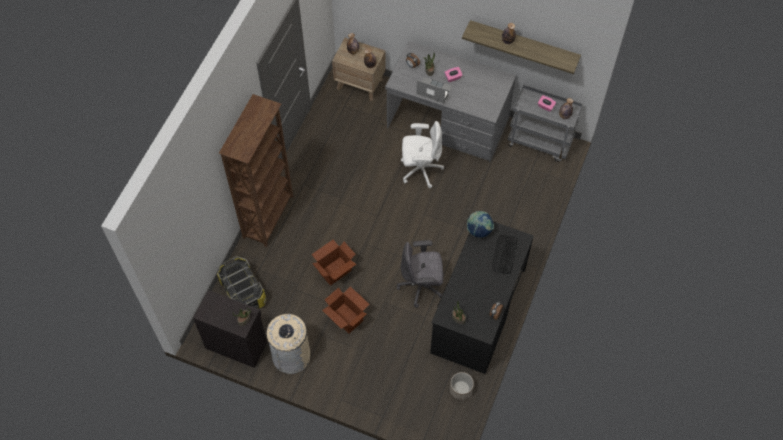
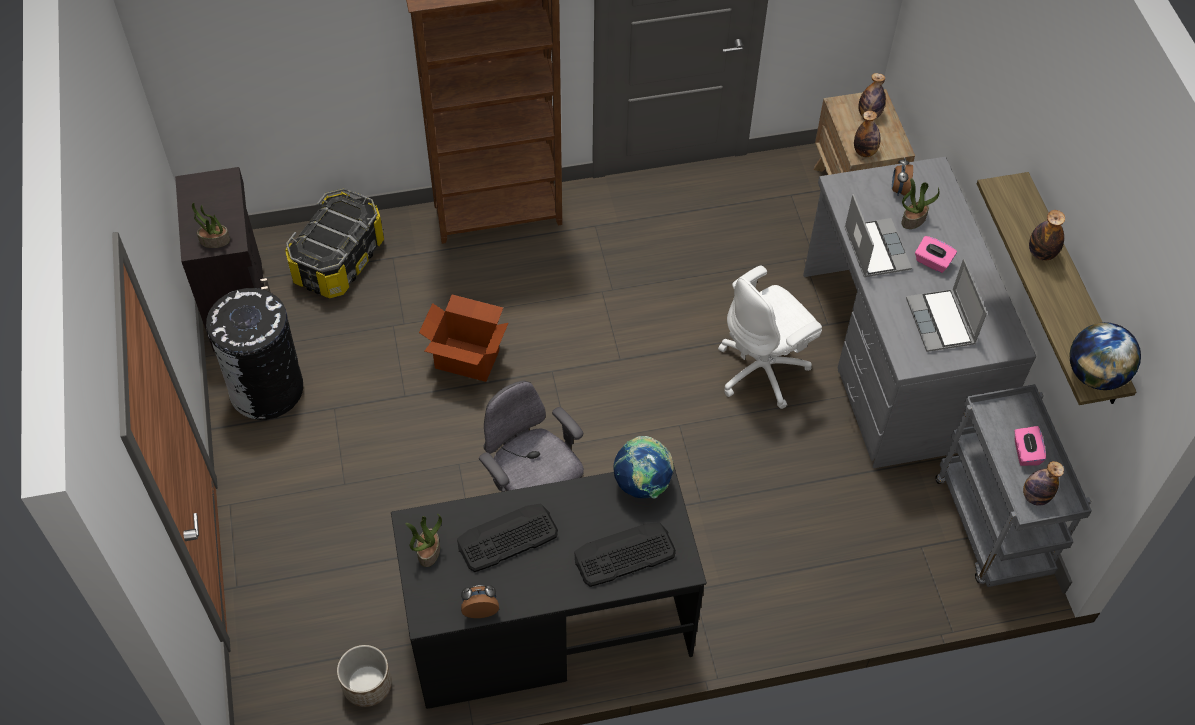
camera: 55 degrees right, 5 degrees down
beige trash can [266,314,310,374] -> black trash can [206,288,303,420]
cardboard box [322,286,370,333] -> none
white office chair [400,121,444,188] -> white office chair turned 90 degrees clockwise [718,265,822,409]
none -> keyboard [457,503,558,572]
none -> laptop [906,259,987,352]
none -> globe [1069,322,1141,390]

